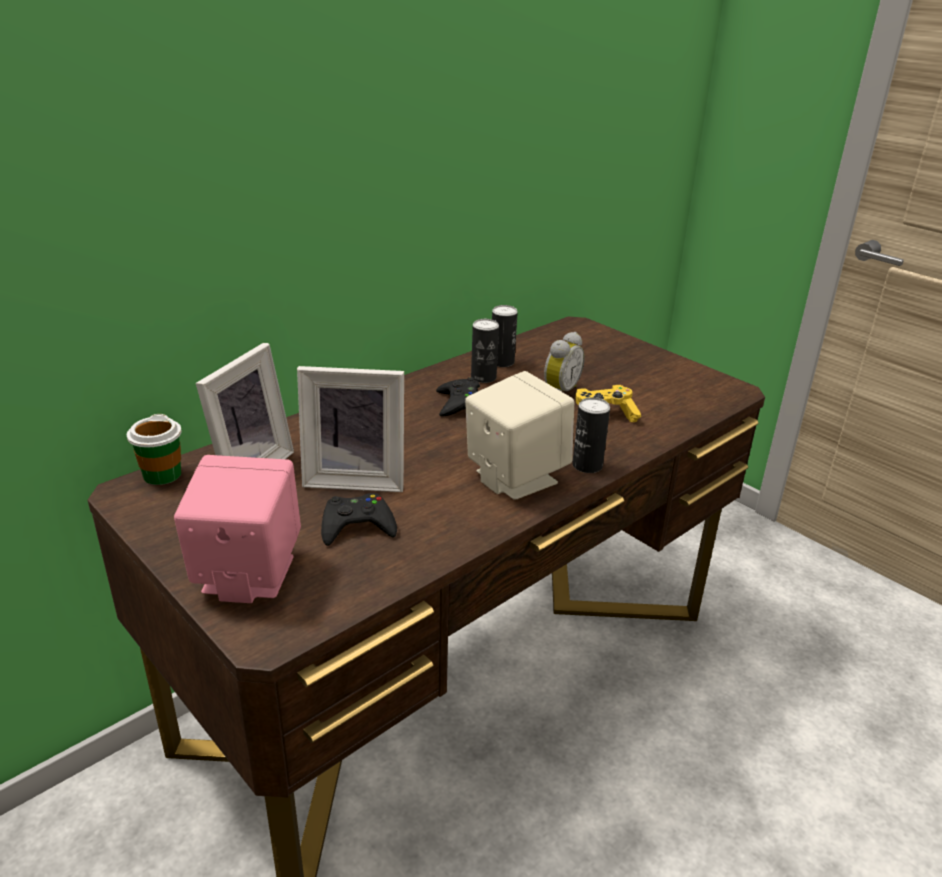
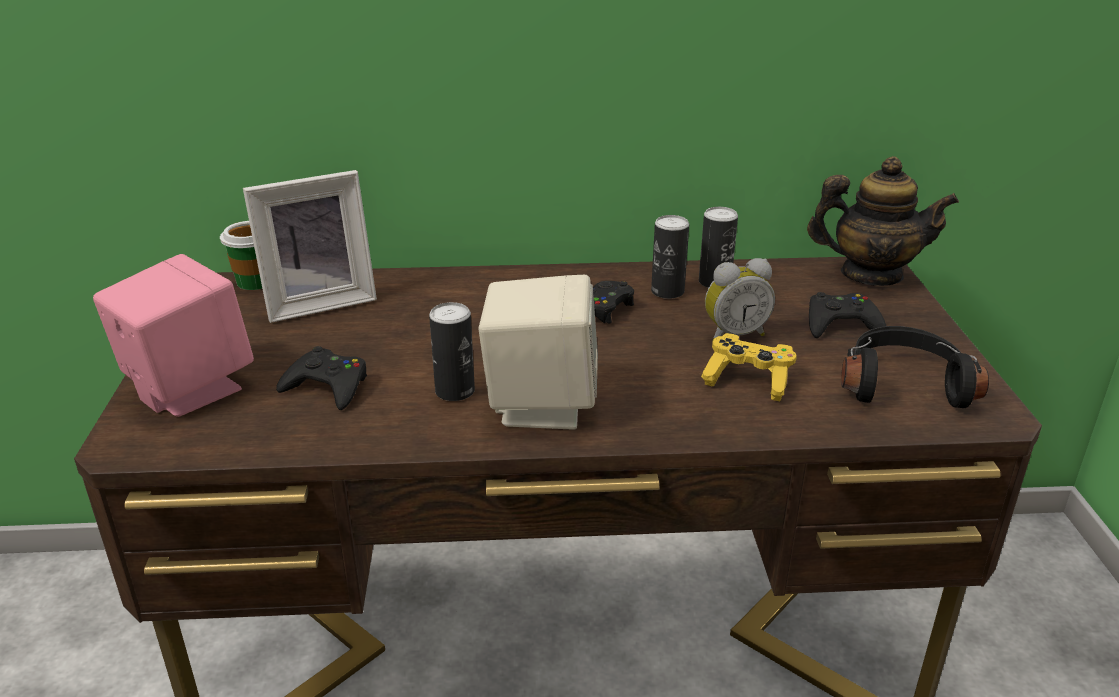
camera: 40 degrees right, 0 degrees up
picture frame [297,366,404,492] -> none
can [572,397,610,473] -> can moved to [429,302,475,401]
none -> teapot [807,156,959,286]
none -> black game controller [809,292,886,338]
none -> black headphones [841,326,989,408]

